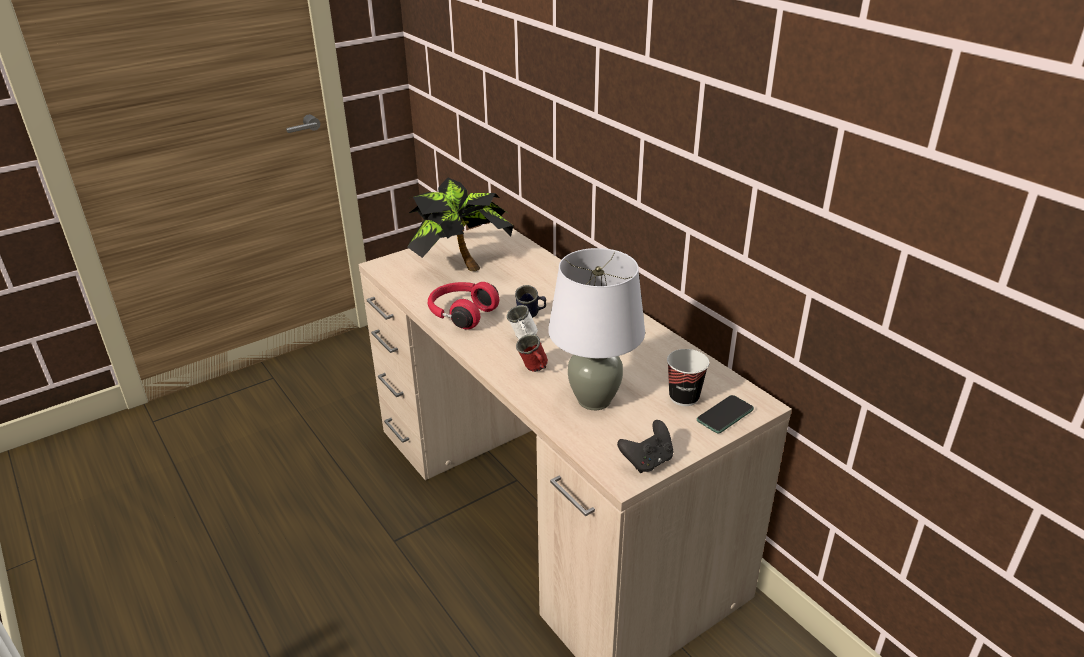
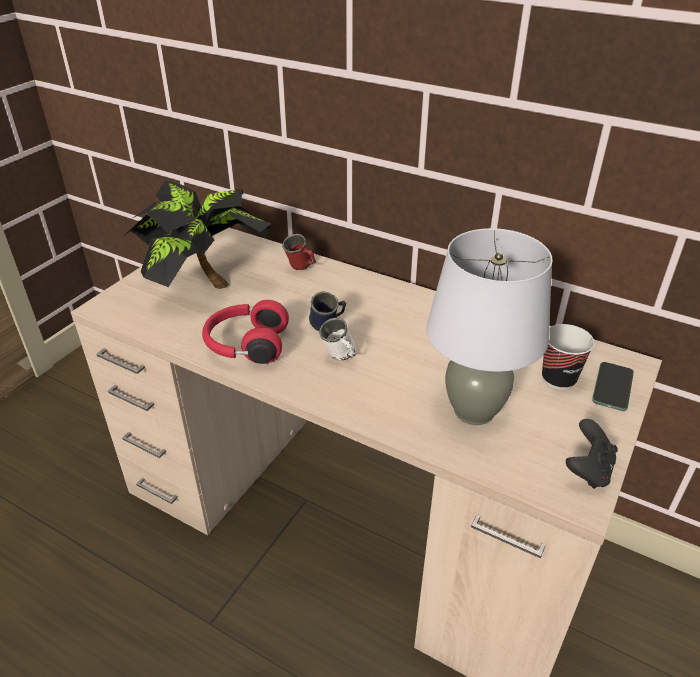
camera: 25 degrees left, 5 degrees up
red mug [516,334,548,372] -> red mug moved to [282,234,316,270]

